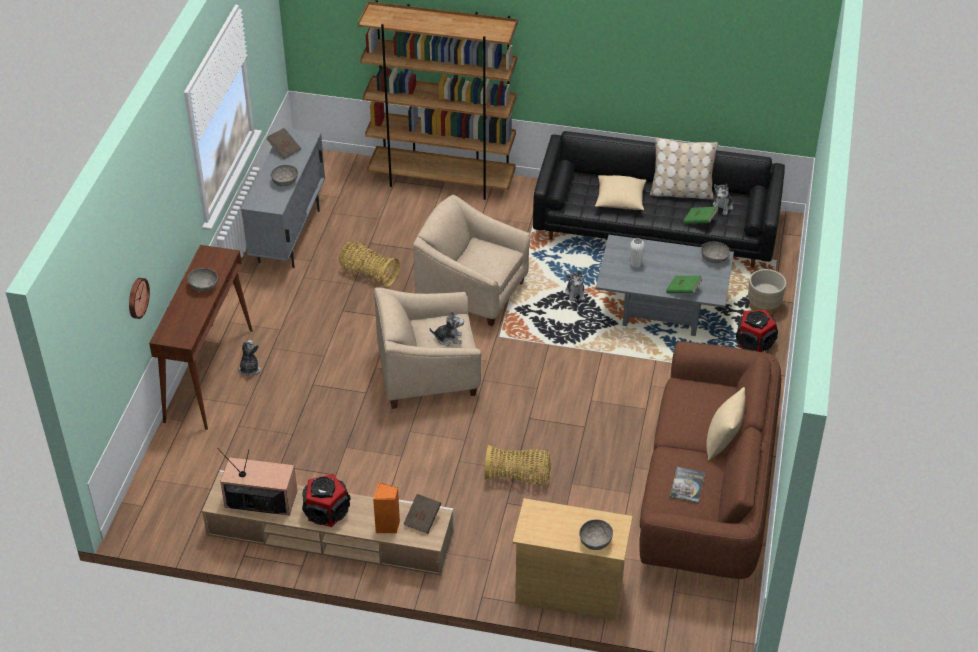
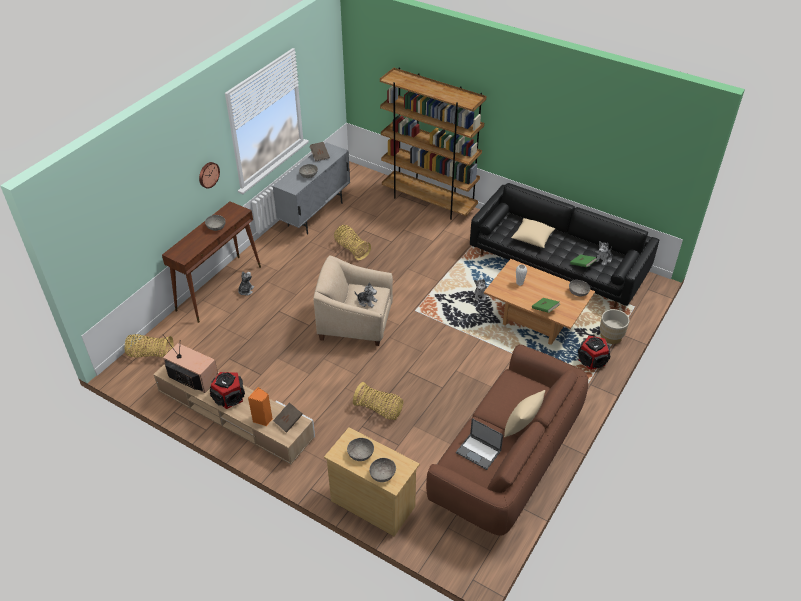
camera: 20 degrees right, 0 degrees up
wall clock [129,278,150,319] -> wall clock moved to [199,162,220,189]
beige armchair [413,195,530,326] -> none
grey coffee table [596,235,734,336] -> brown coffee table [484,259,595,345]
beige pillow [650,137,718,200] -> none
book [670,467,705,503] -> laptop [456,418,503,470]
none -> basket [124,334,174,358]
none -> grey bowl [347,438,374,461]

